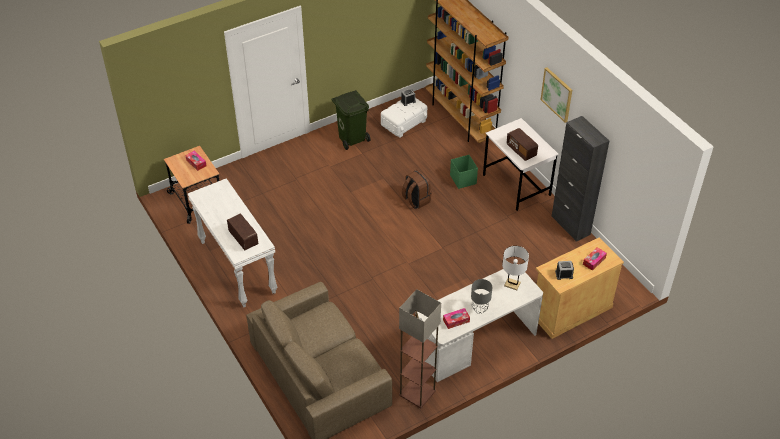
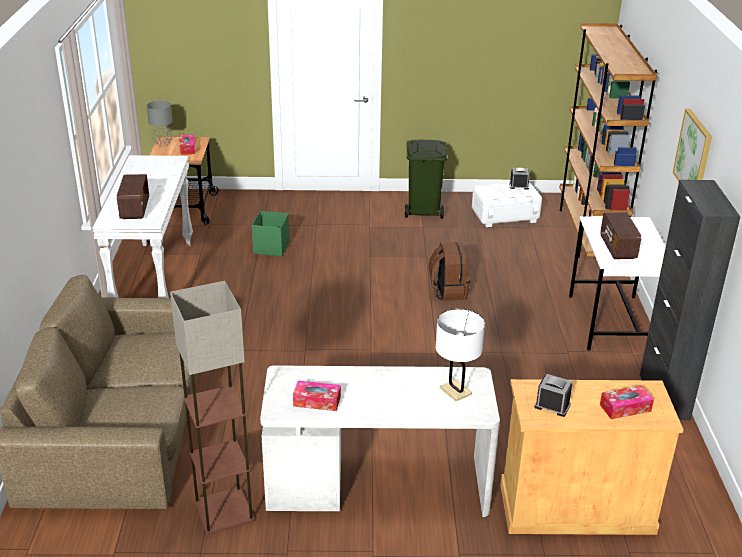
camera: 30 degrees right, 15 degrees down
green storage box [450,155,478,189] -> green storage box moved to [252,211,289,257]
grey table lamp [471,279,492,314] -> grey table lamp moved to [147,101,173,147]

